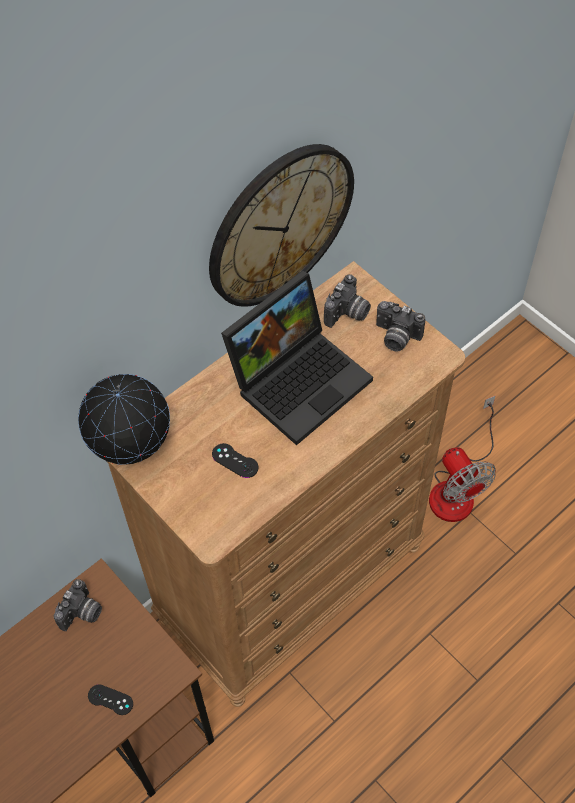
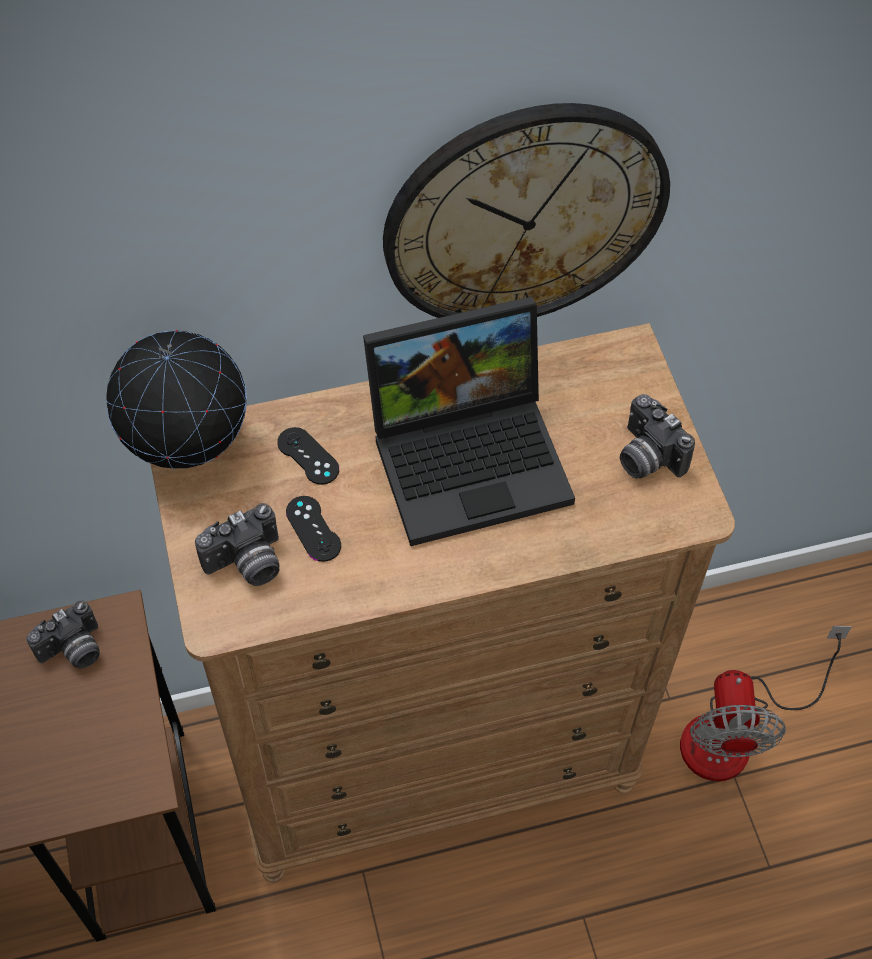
camera: 25 degrees right, 0 degrees up
black game controller [88,684,133,715] -> black game controller moved to [277,427,339,485]
camera [324,274,371,328] -> camera moved to [195,503,280,586]

